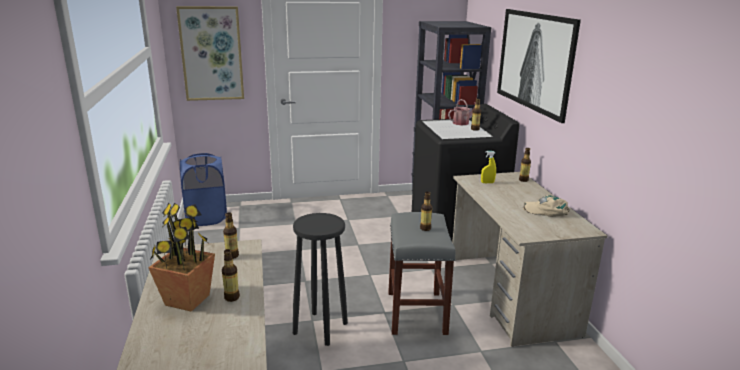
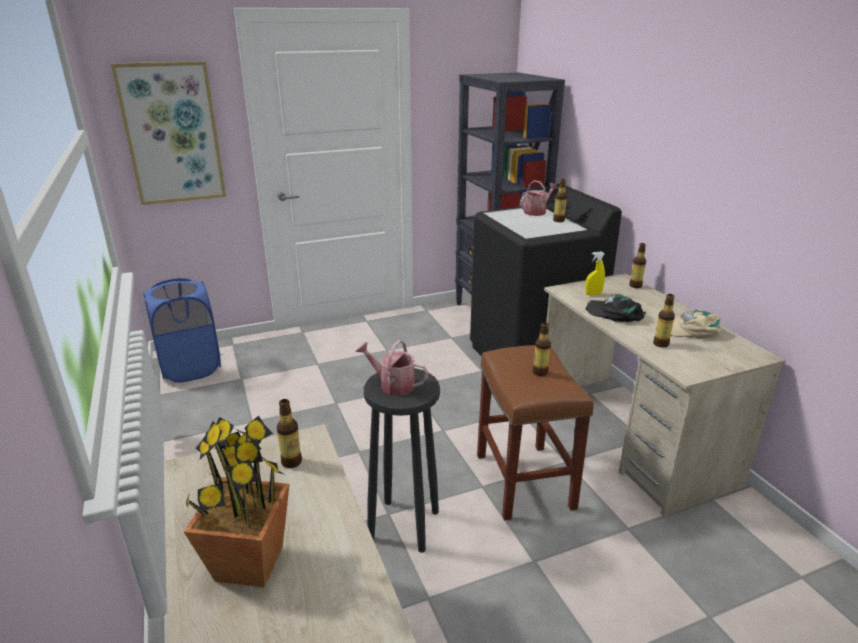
camera: 10 degrees left, 5 degrees up
bottle [222,249,240,302] -> bottle moved to [653,294,675,348]
grey stool [388,212,456,335] -> brown stool [477,345,594,521]
picture [497,9,581,123] -> none
none -> watering can [355,340,429,396]
none -> black cap [586,294,646,322]

